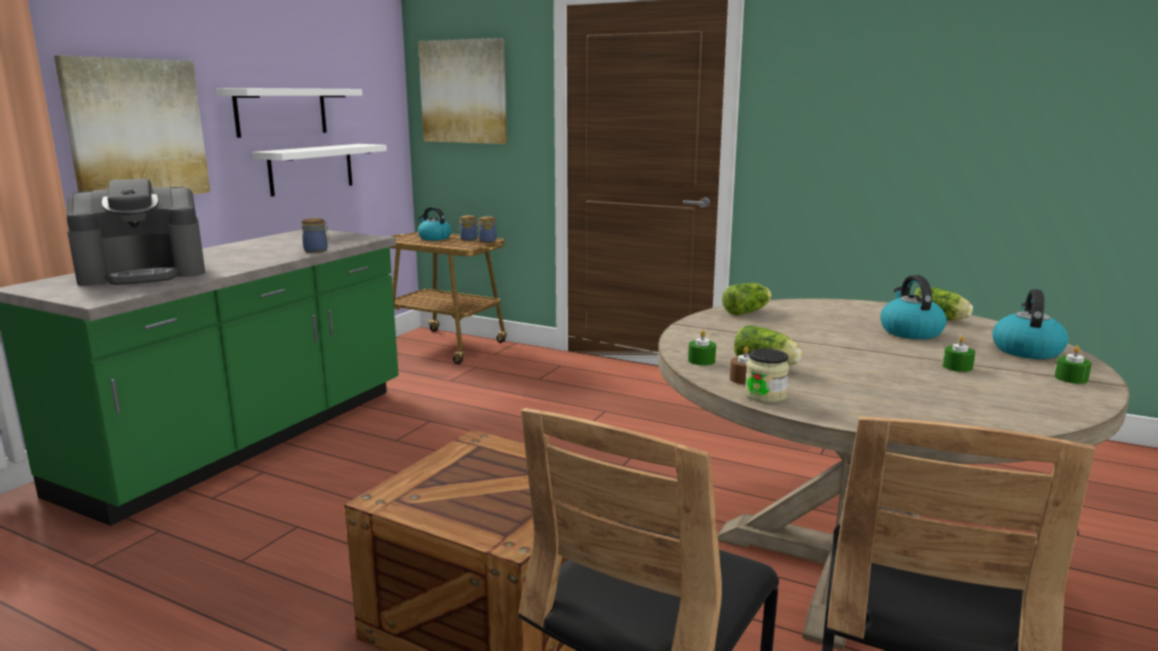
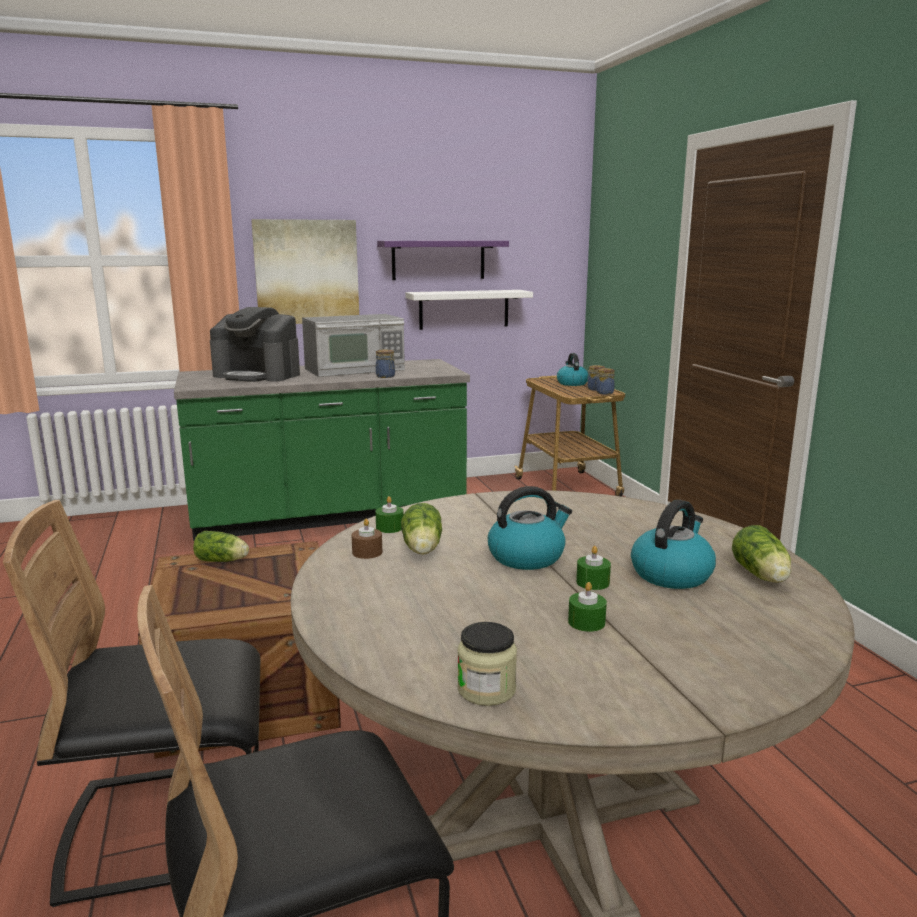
camera: 45 degrees right, 0 degrees up
white shelf [216,88,362,138] -> purple shelf [377,241,509,280]
picture [418,38,507,144] -> none
lettuce [722,283,772,315] -> lettuce moved to [193,531,249,562]
jar [745,348,789,403] -> jar moved to [458,622,517,706]
kettle [992,289,1068,359] -> kettle moved to [488,486,572,570]
green candle [1055,346,1092,384] -> green candle moved to [576,546,611,590]
none -> microwave [302,314,405,377]

